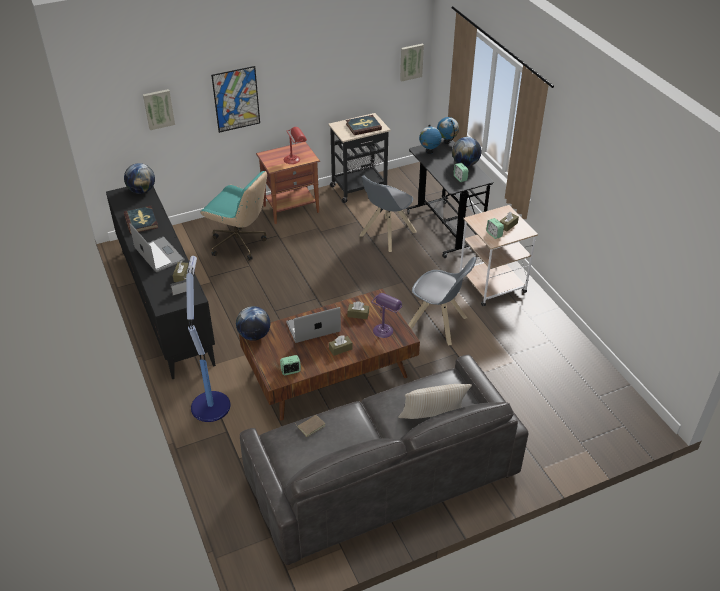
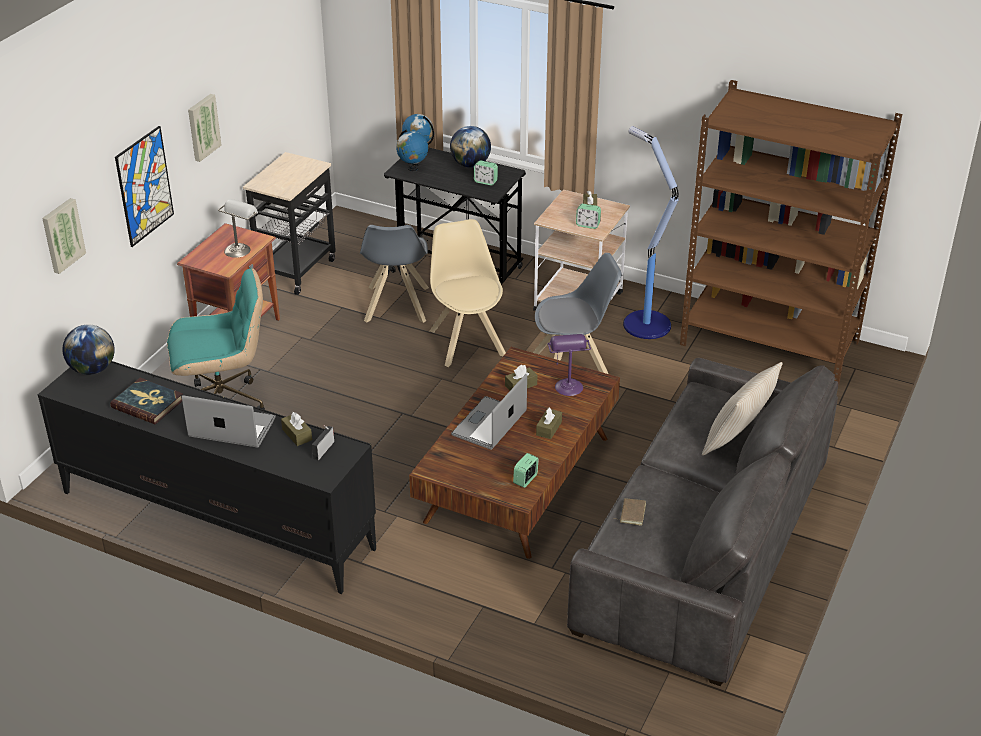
camera: 40 degrees left, 5 degrees down
floor lamp [186,256,231,422] -> floor lamp moved to [623,126,679,339]
globe [236,306,270,341] -> none
red table lamp [284,127,307,164] -> white table lamp [218,199,258,258]
book [346,115,382,135] -> none
picture [400,44,424,81] -> picture moved to [188,94,222,162]
none -> beige chair [430,219,506,367]
none -> brown bookcase [680,80,902,386]

